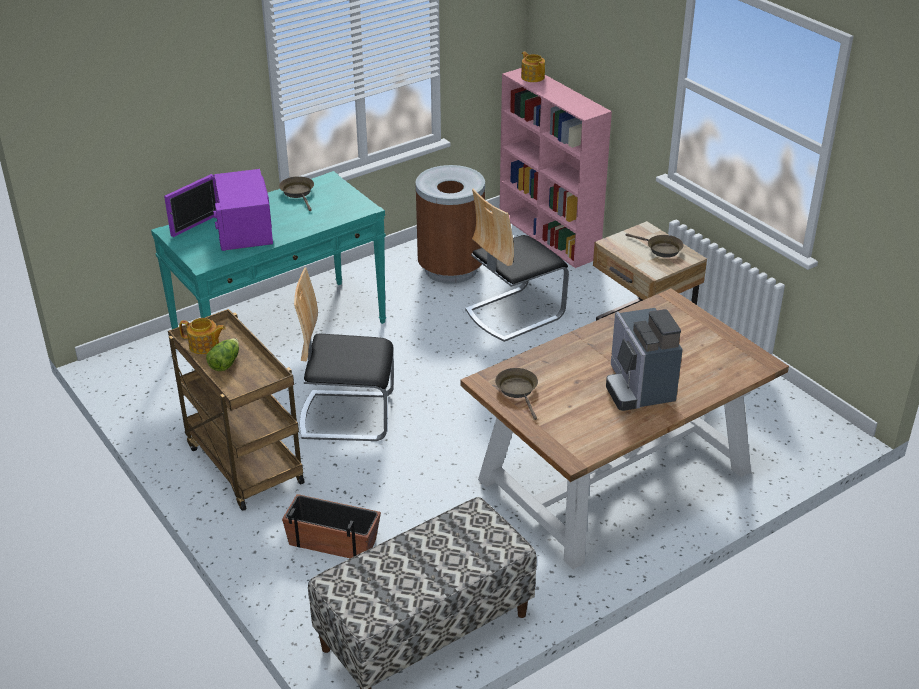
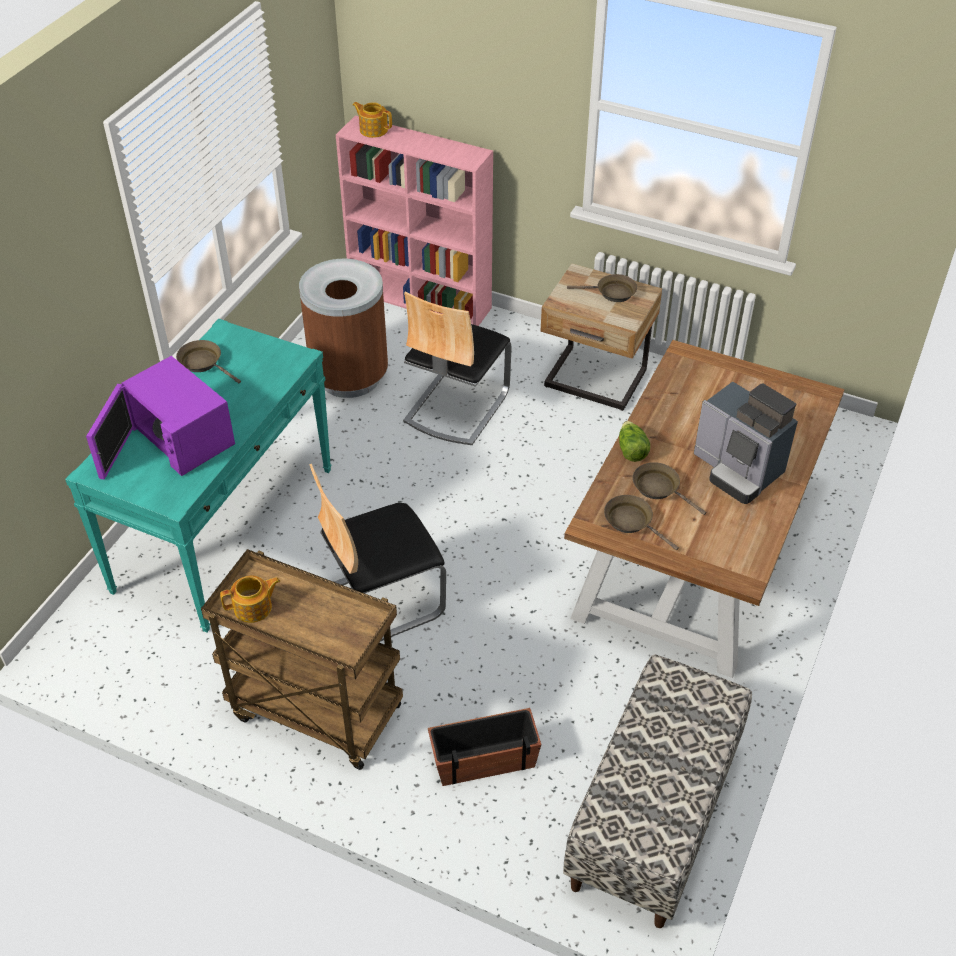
camera: 30 degrees left, 10 degrees up
lettuce [206,338,239,371] -> lettuce moved to [619,421,650,462]
none -> brown frying pan [632,462,706,515]

